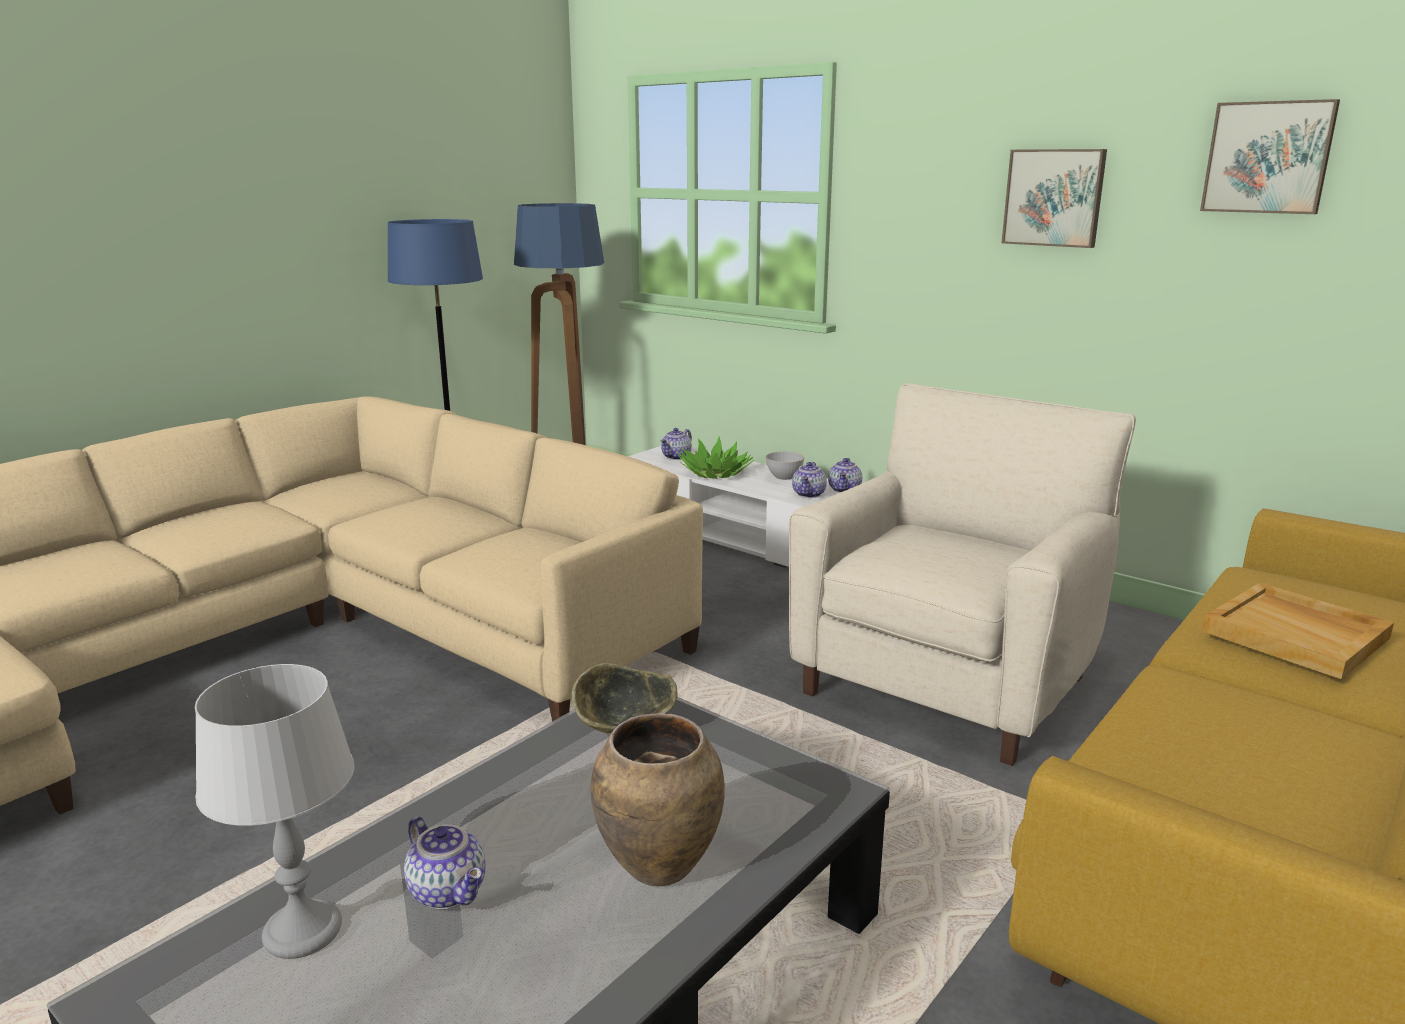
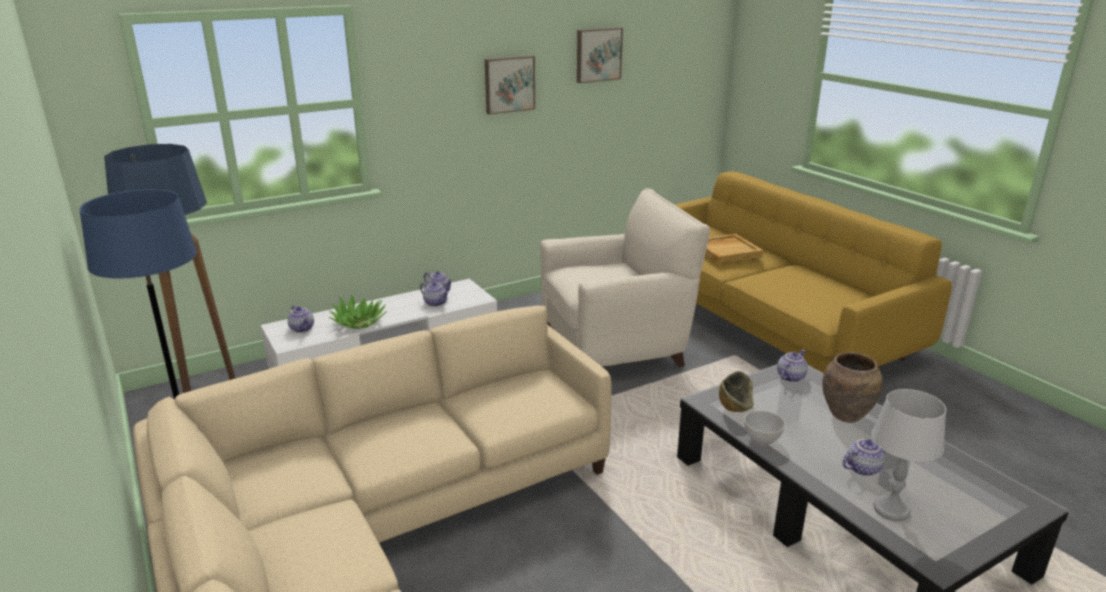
camera: 70 degrees left, 5 degrees up
grey bowl [766,451,804,480] -> grey bowl moved to [744,411,785,445]
beige armchair [789,383,1136,766] -> beige armchair turned 105 degrees clockwise [540,188,710,367]
none -> teapot [777,350,808,382]

